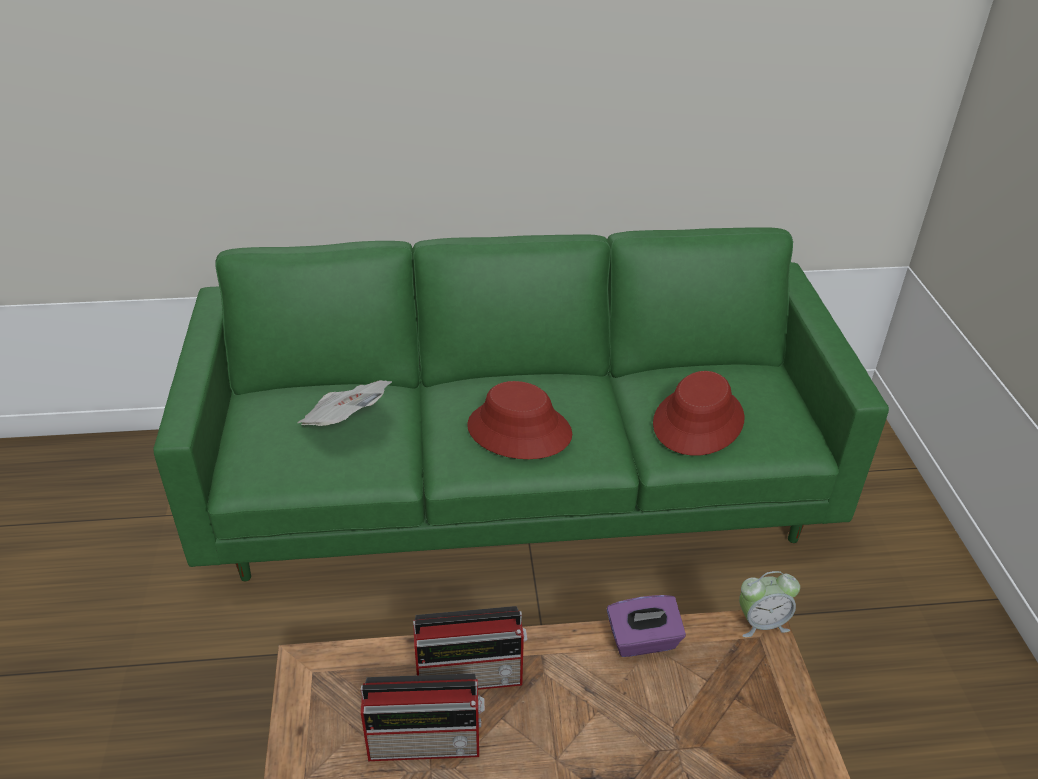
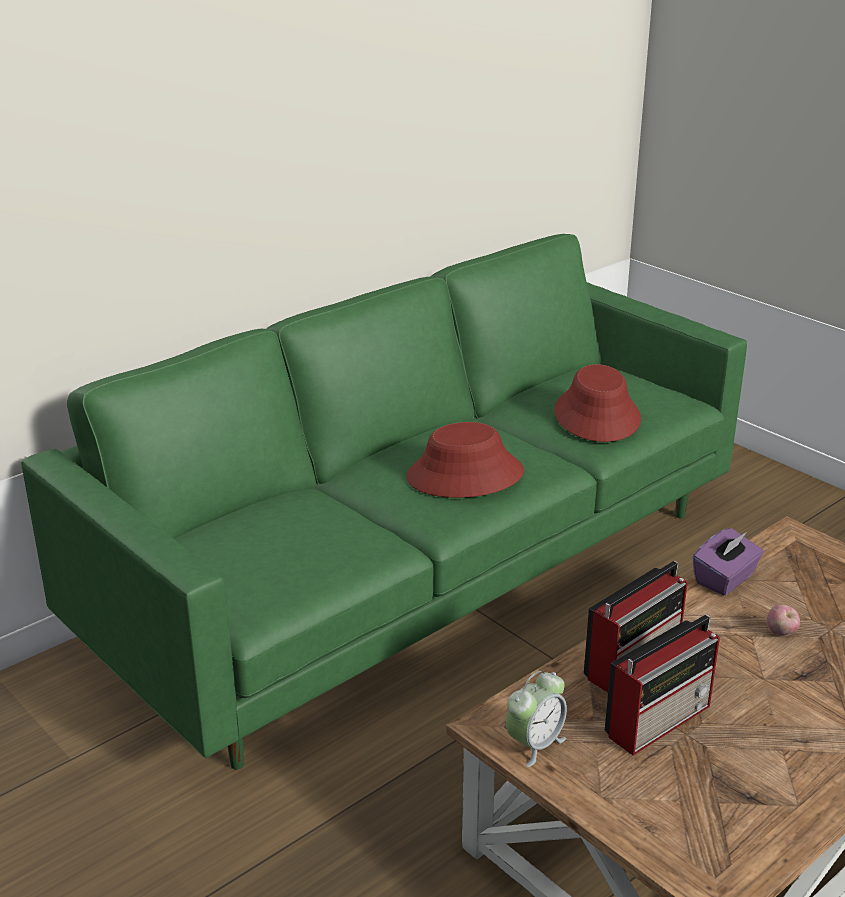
camera: 35 degrees left, 10 degrees down
newspaper [298,380,392,426] -> none
alarm clock [739,571,800,637] -> alarm clock moved to [506,671,567,767]
none -> apple [767,605,800,635]

